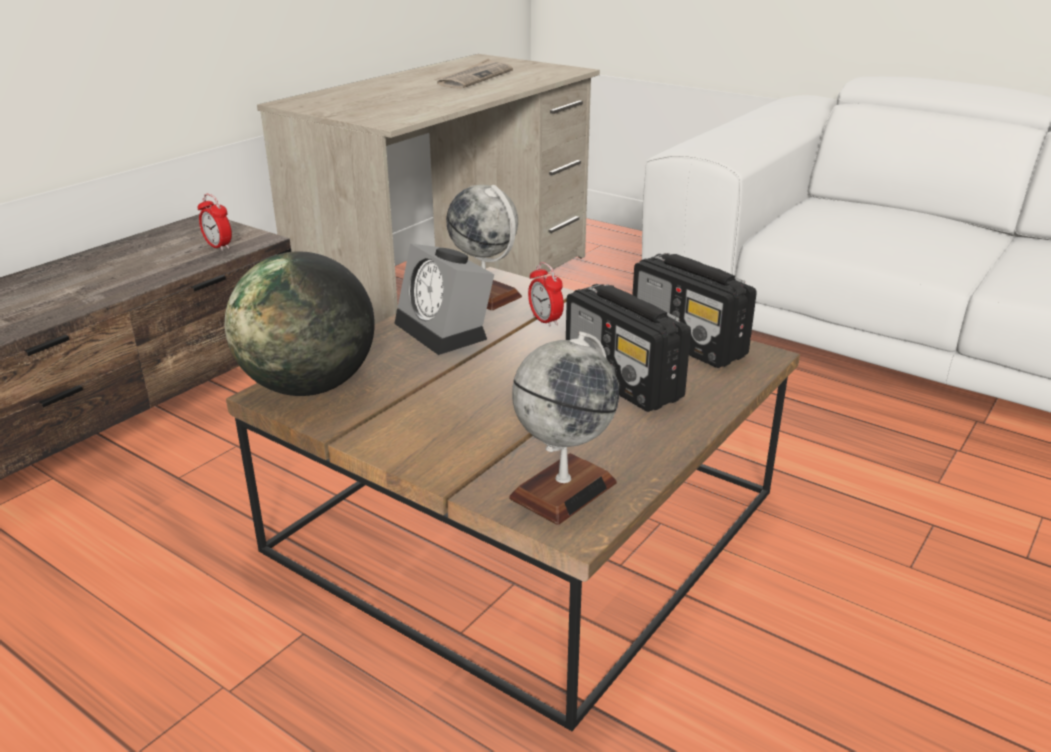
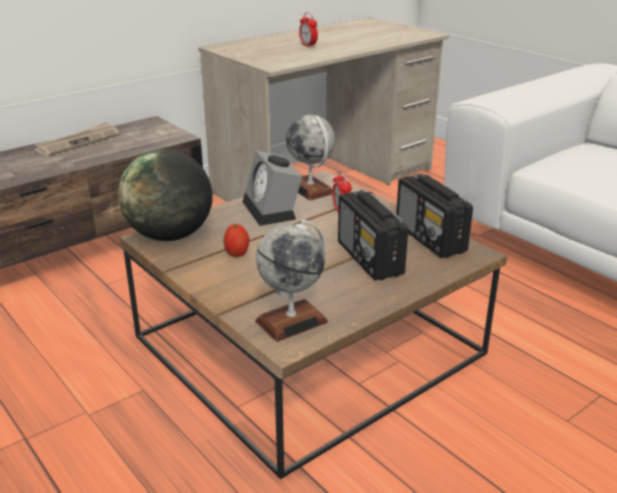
camera: 15 degrees right, 0 degrees up
alarm clock [198,194,232,251] -> alarm clock moved to [299,12,318,48]
newspaper [434,58,513,89] -> newspaper moved to [34,122,119,156]
none -> apple [223,224,249,257]

